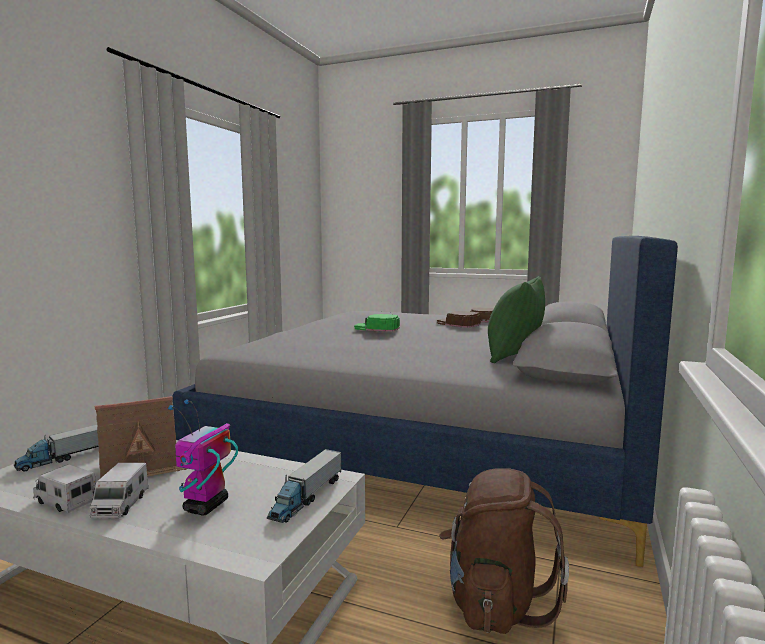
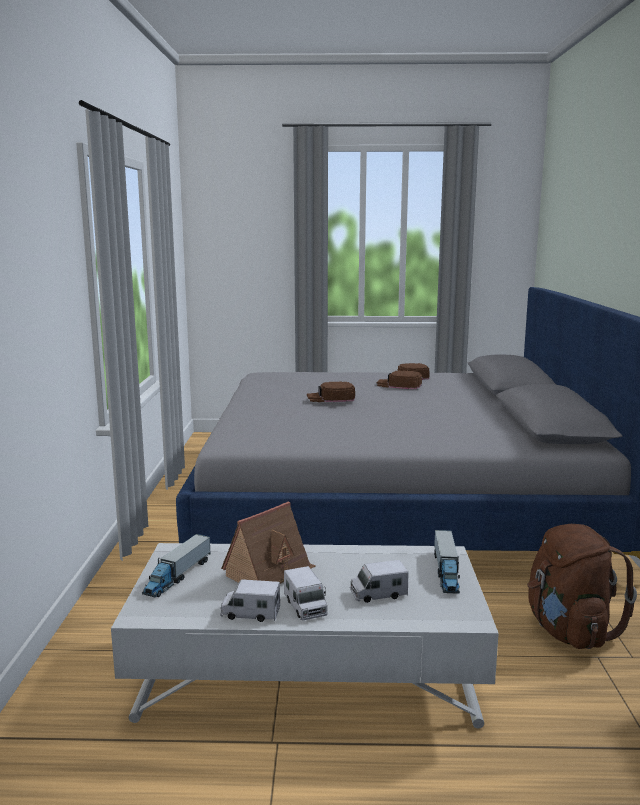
camera: 20 degrees left, 5 degrees up
toy robot [168,399,238,516] -> toy truck [350,560,408,603]
green cap [354,314,400,331] -> brown cap [307,382,355,402]
green pillow [488,276,545,363] -> none

